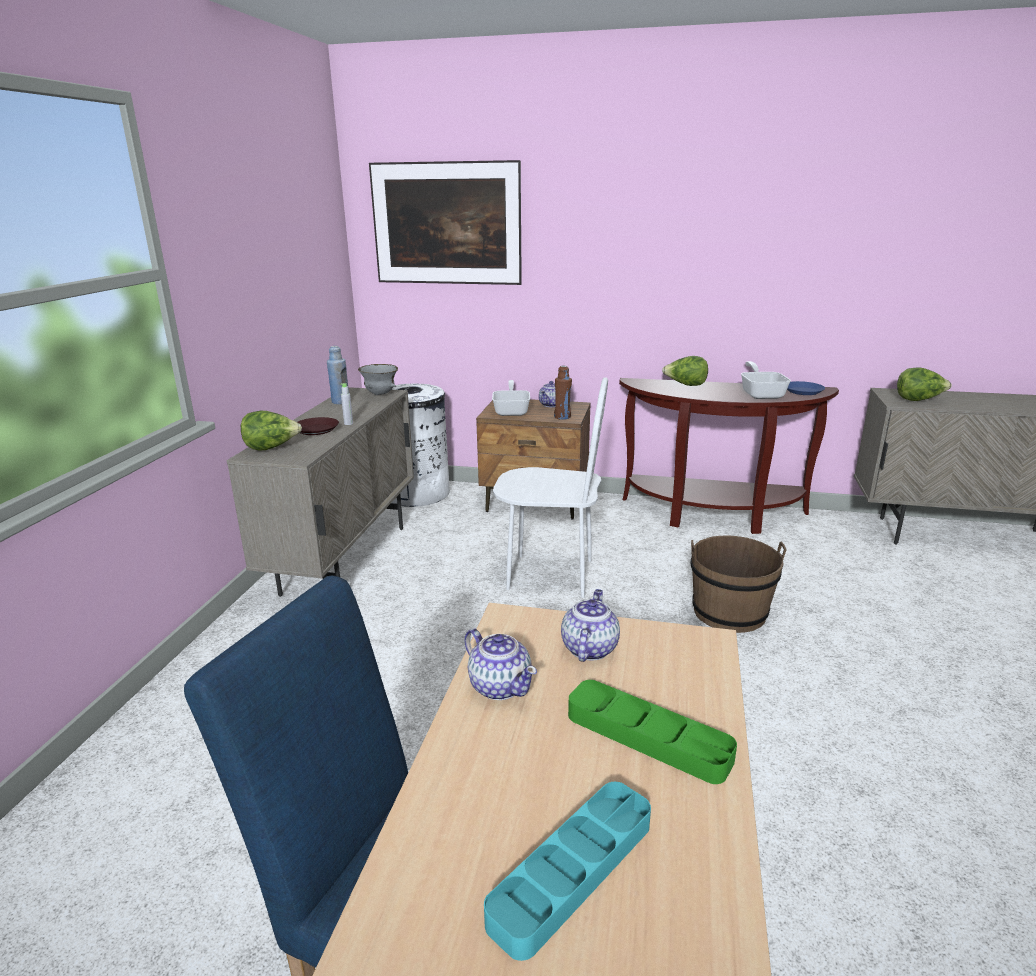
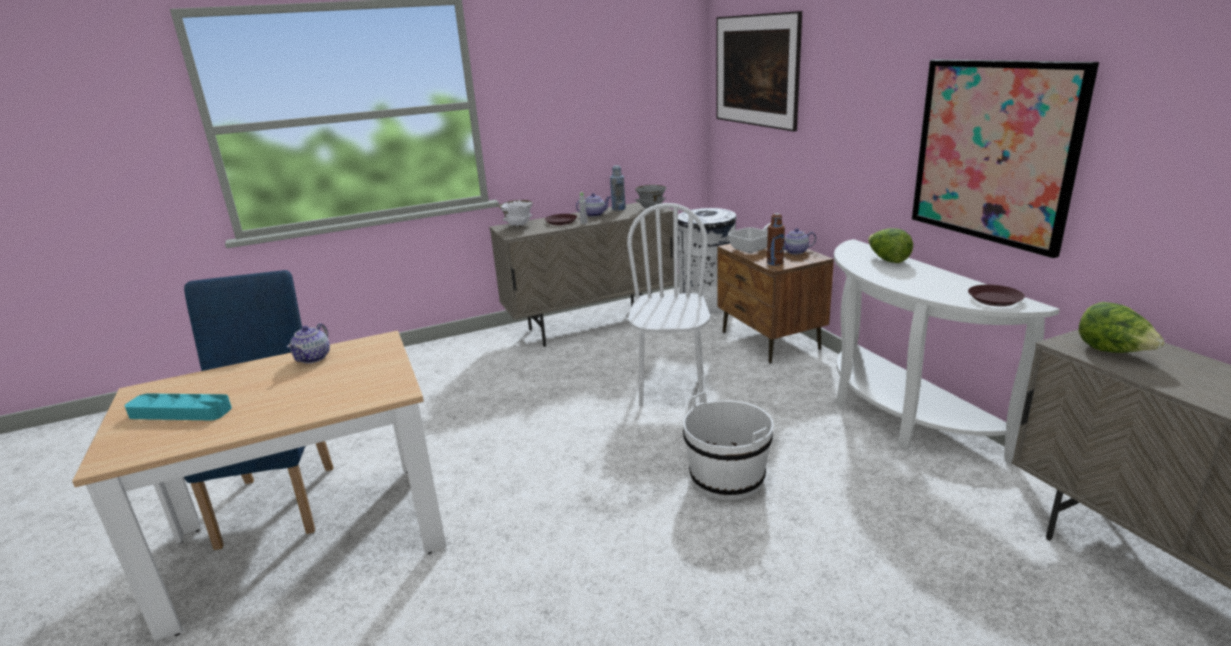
camera: 55 degrees right, 0 degrees up
lettuce [241,411,302,450] -> white bowl [499,200,533,227]
white chair [493,377,608,598] -> white chair turned 150 degrees counterclockwise [627,203,710,406]
teapot [561,589,620,662] -> teapot moved to [576,193,610,217]
green tray [568,680,737,784] -> none
brown console table [619,378,839,534] -> white console table [834,239,1060,464]
brown bucket [691,535,787,633] -> white bucket [683,392,774,500]
frying pan [741,361,791,399] -> none
blue plate [787,381,825,395] -> brown plate [968,285,1025,306]
none -> picture [912,59,1099,258]

